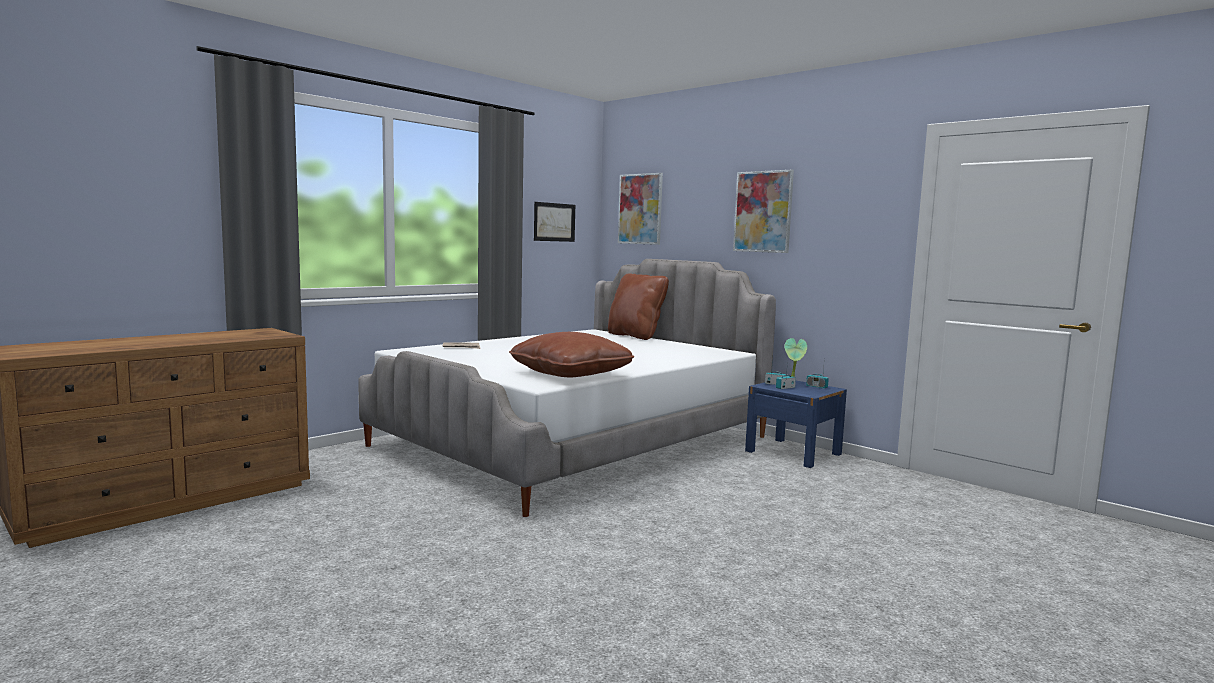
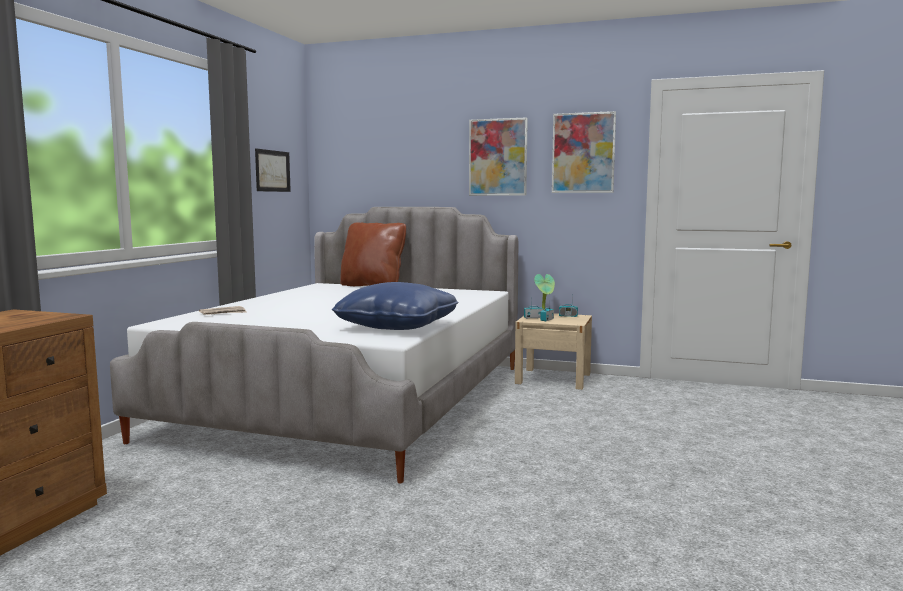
camera: 25 degrees left, 0 degrees up
brown pillow [509,332,634,377] -> blue pillow [332,282,458,330]
picture [618,173,663,245] -> picture moved to [552,111,616,193]
blue nightstand [745,381,847,468] -> beige nightstand [515,313,592,390]

